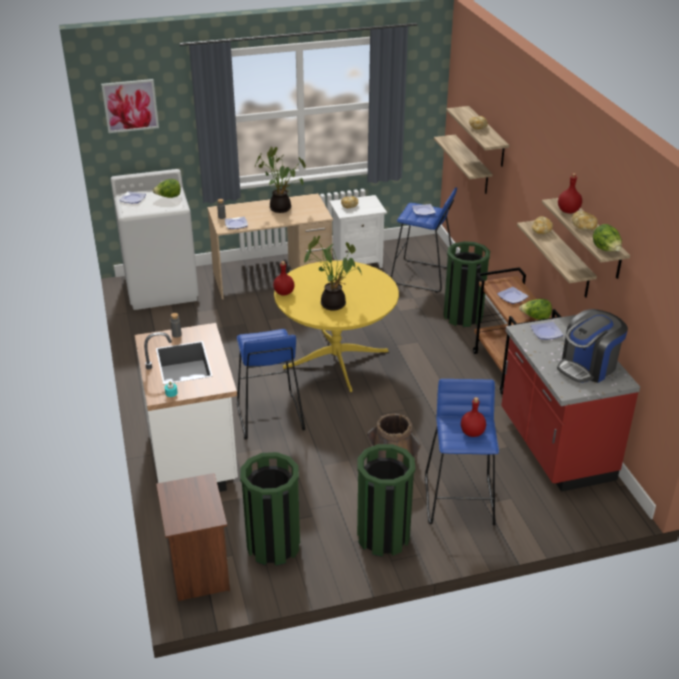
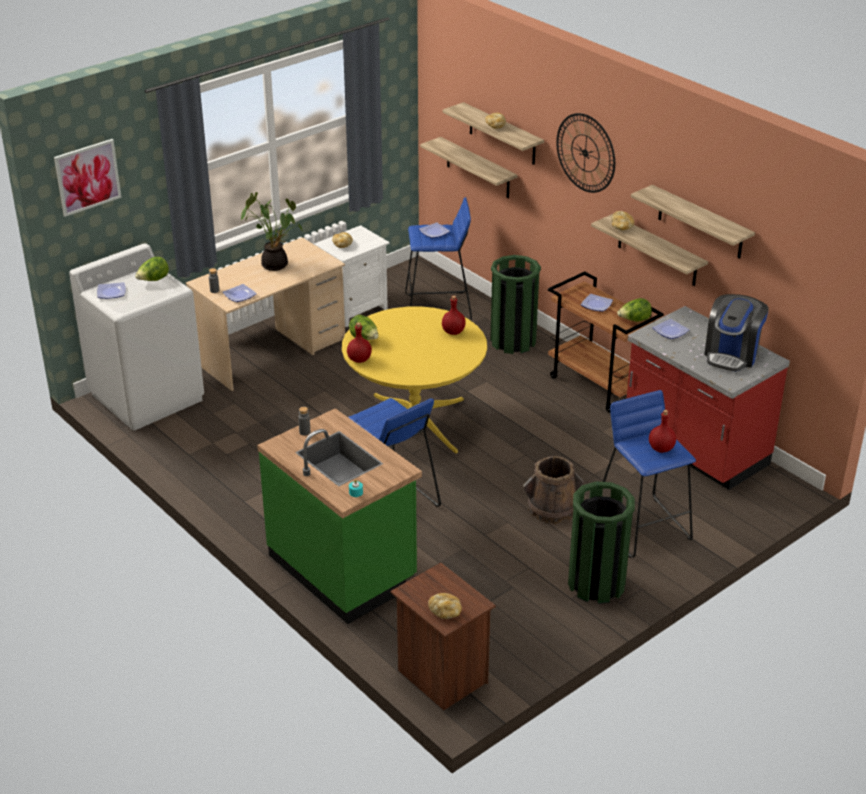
camera: 25 degrees left, 0 degrees up
white counter [135,323,238,492] -> green counter [257,408,422,624]
green trash can [240,452,300,566] -> none
potted plant [304,236,362,311] -> none
red bottle [558,173,582,214] -> red bottle moved to [442,296,466,335]
bread [572,212,598,230] -> bread moved to [428,593,462,619]
lettuce [593,224,622,251] -> lettuce moved to [349,315,378,340]
none -> wall clock [556,113,615,193]

